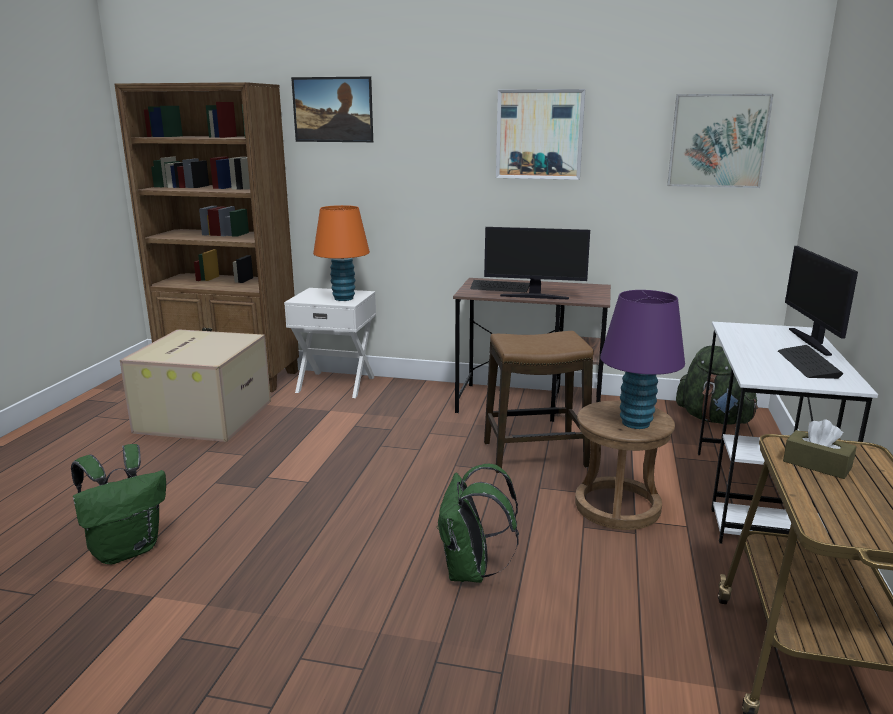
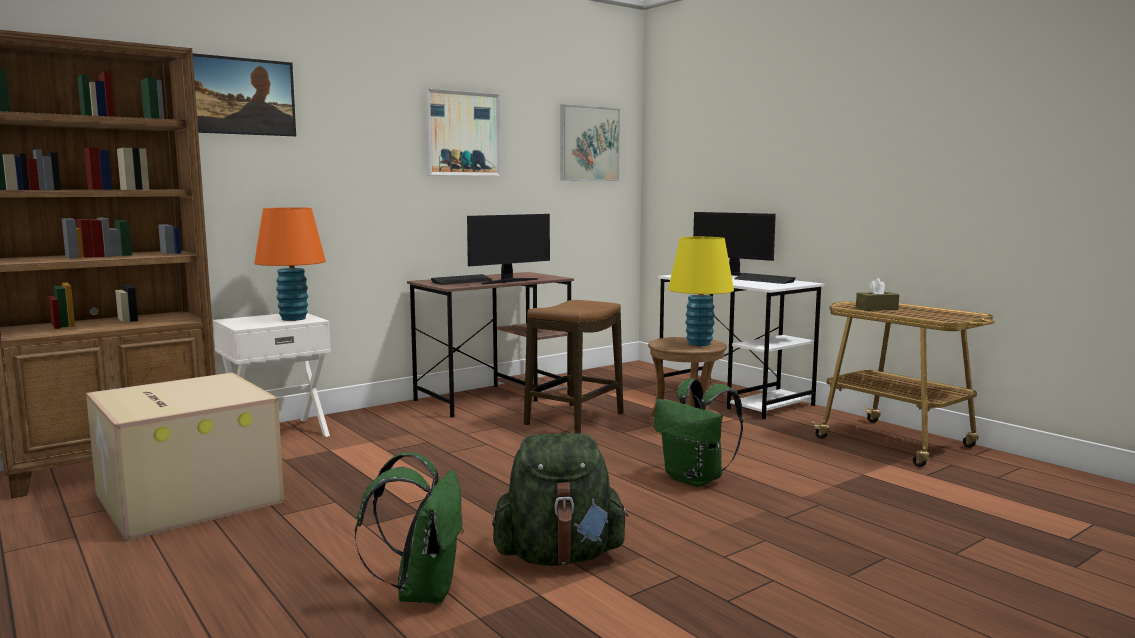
camera: 50 degrees left, 10 degrees down
purple table lamp [600,290,685,429] -> yellow table lamp [668,237,734,346]
green backpack [676,345,758,425] -> green backpack moved to [492,433,629,566]

